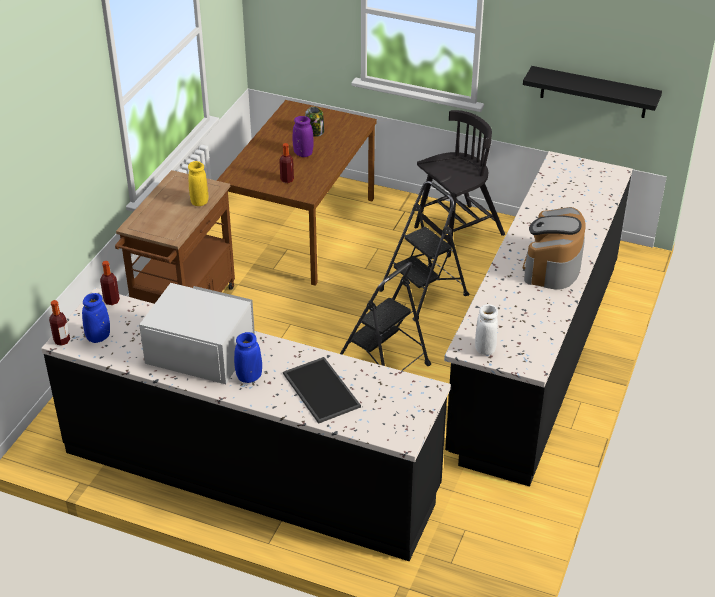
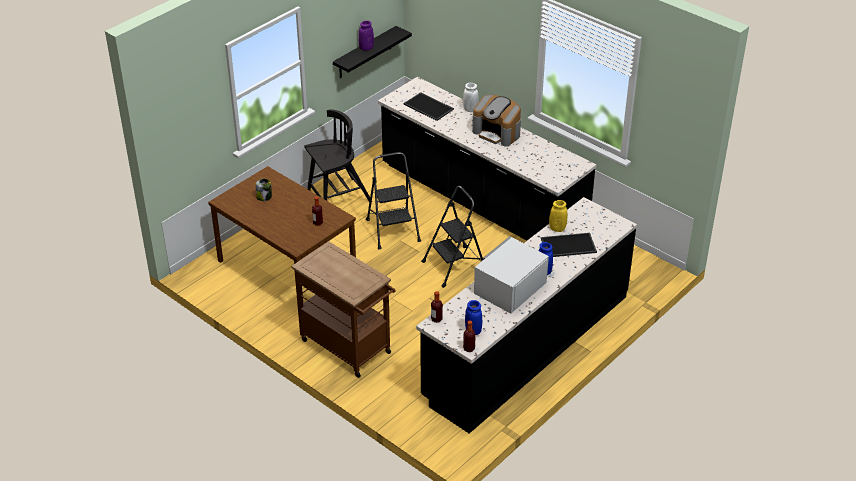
camera: 70 degrees left, 0 degrees up
yellow vase [188,161,208,206] -> yellow vase moved to [549,200,567,232]
purple vase [292,116,314,157] -> purple vase moved to [359,21,374,51]
black chair [414,110,505,258] -> black chair turned 75 degrees clockwise [304,109,370,202]
white vase [475,304,498,355] -> white vase moved to [463,83,479,112]
none -> tray [404,92,454,121]

